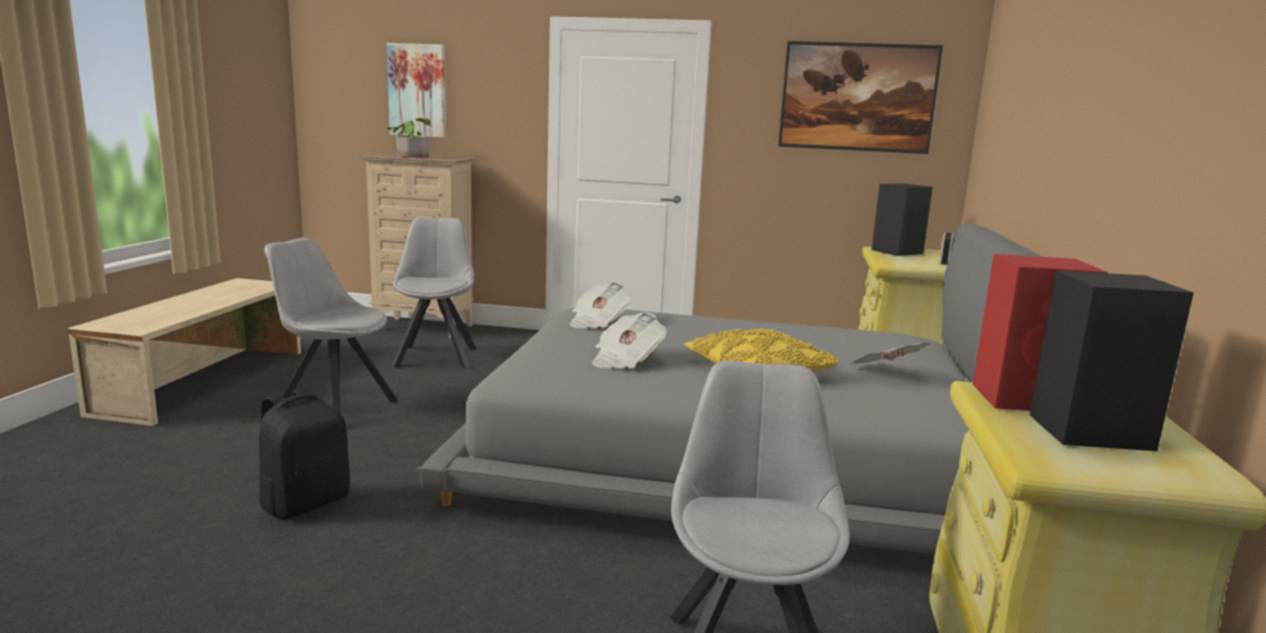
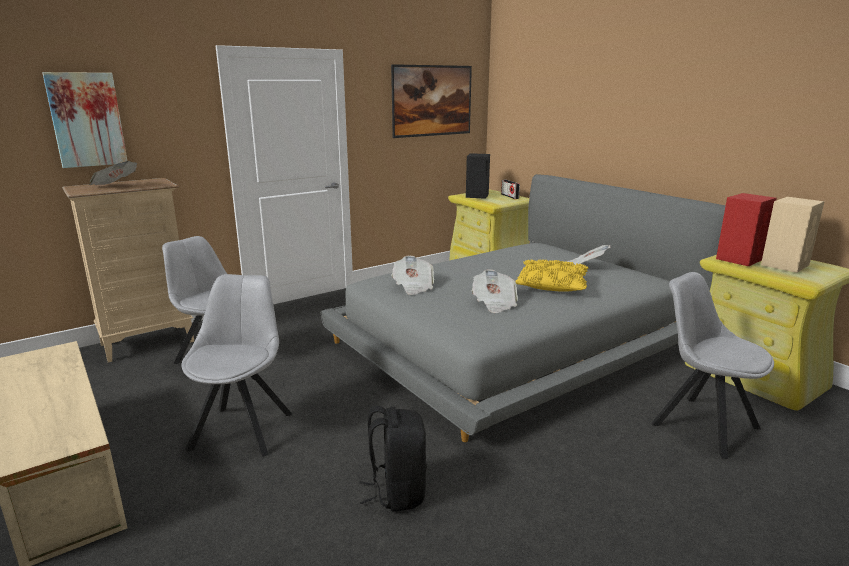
camera: 45 degrees left, 5 degrees up
grey chair [264,238,398,414] -> grey chair turned 120 degrees clockwise [181,274,292,457]
potted plant [387,118,431,158] -> newspaper [89,161,138,185]
black speaker [1030,271,1194,451] -> beige speaker [761,197,825,273]

